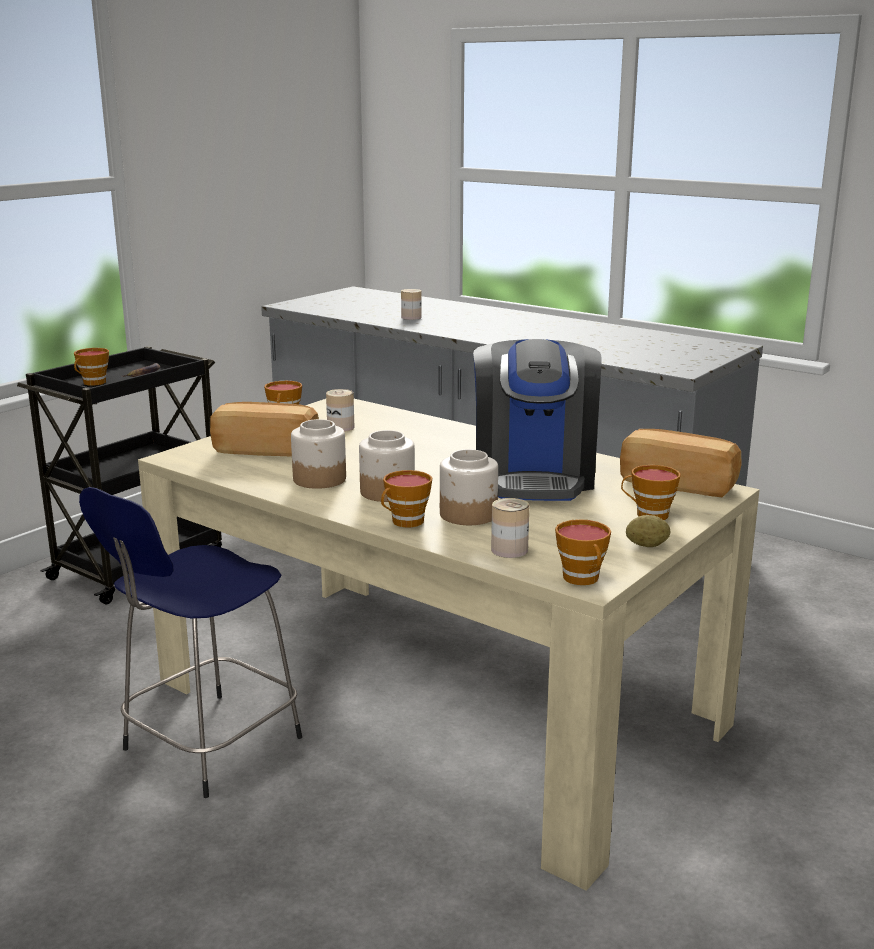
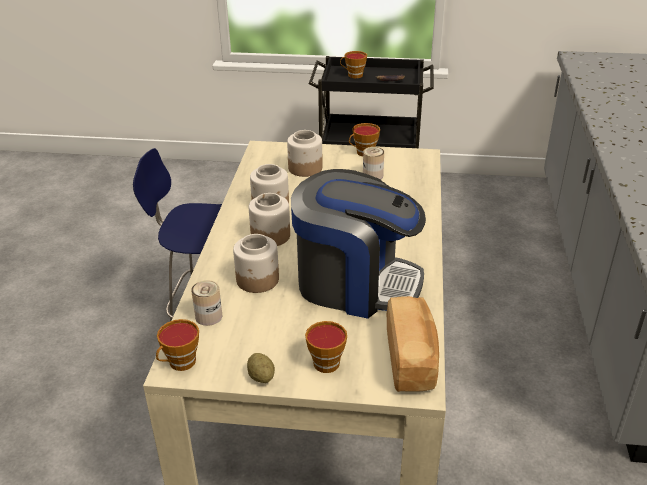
camera: 60 degrees right, 15 degrees up
bread [210,402,319,457] -> jar [287,130,323,177]
cup [381,470,432,528] -> none
can [401,289,422,320] -> none
coffee machine [473,339,601,501] -> coffee machine turned 135 degrees counterclockwise [291,169,426,319]

